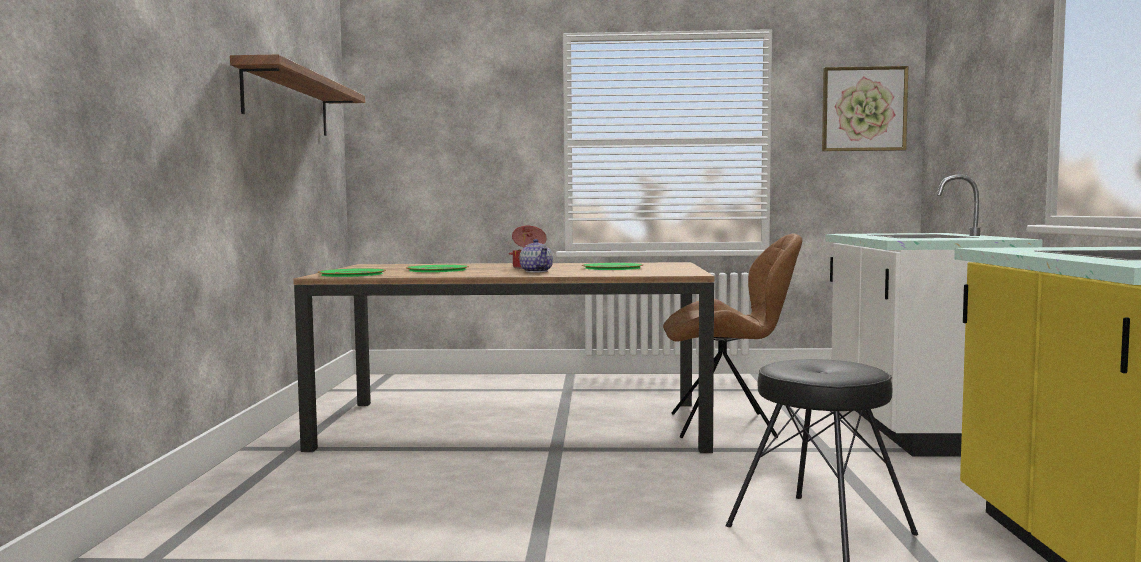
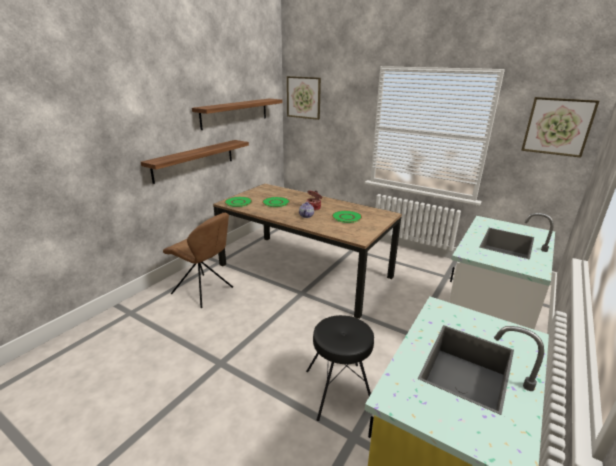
camera: 30 degrees right, 20 degrees up
brown chair [663,234,802,438] -> brown chair moved to [163,213,233,308]
none -> shelf [141,140,249,184]
none -> picture [287,76,321,120]

